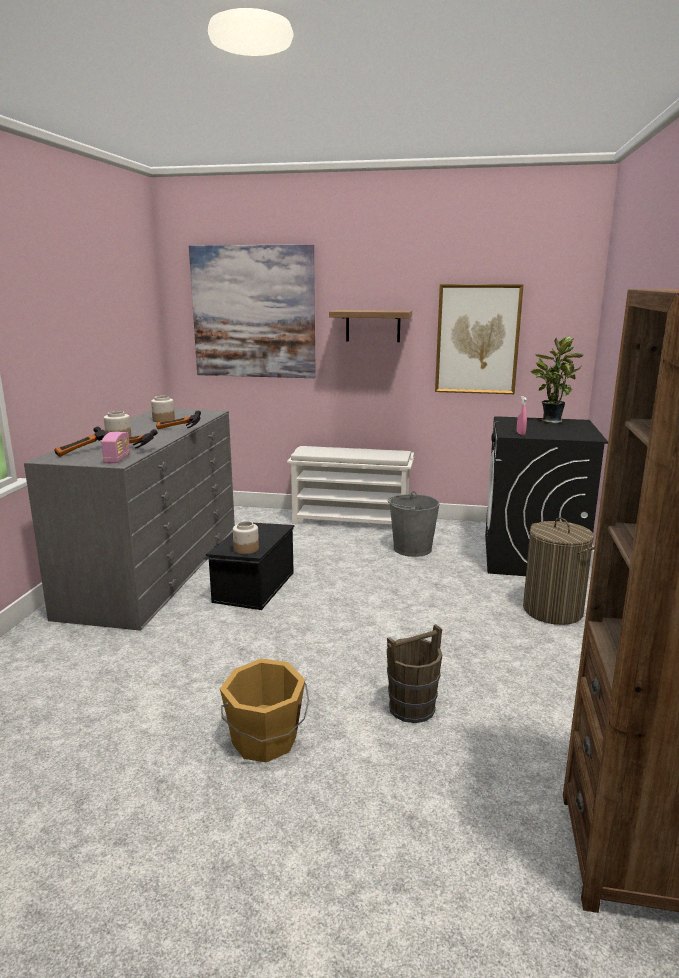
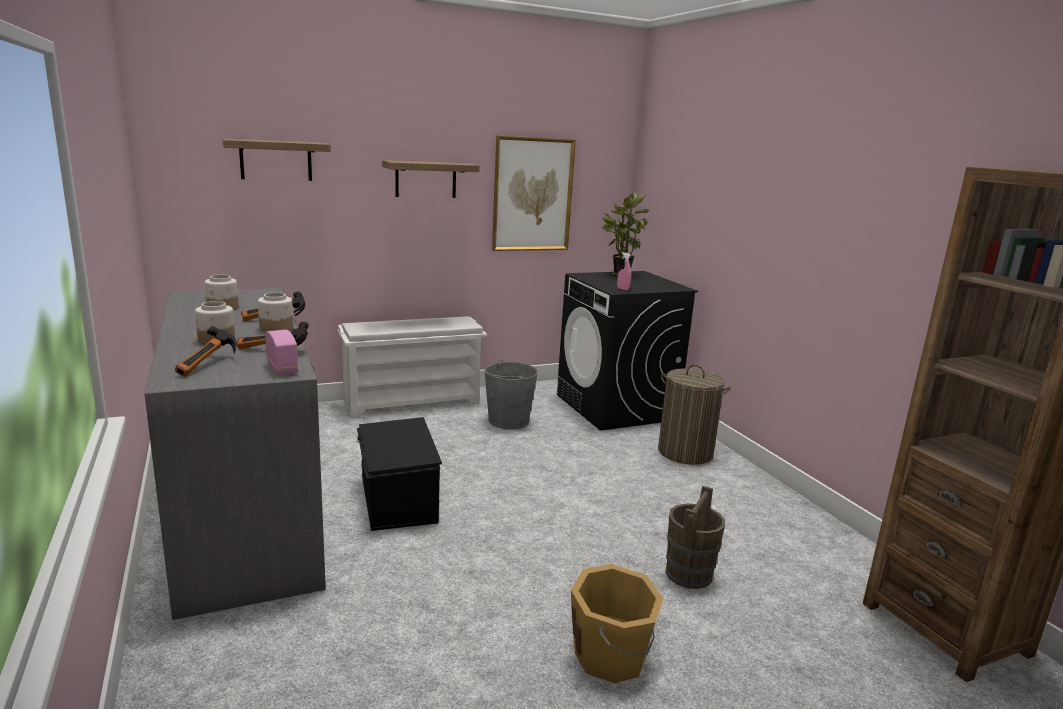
camera: 35 degrees left, 0 degrees up
picture [189,244,316,378] -> shelf [222,138,331,181]
jar [233,521,259,554] -> jar moved to [258,292,294,332]

